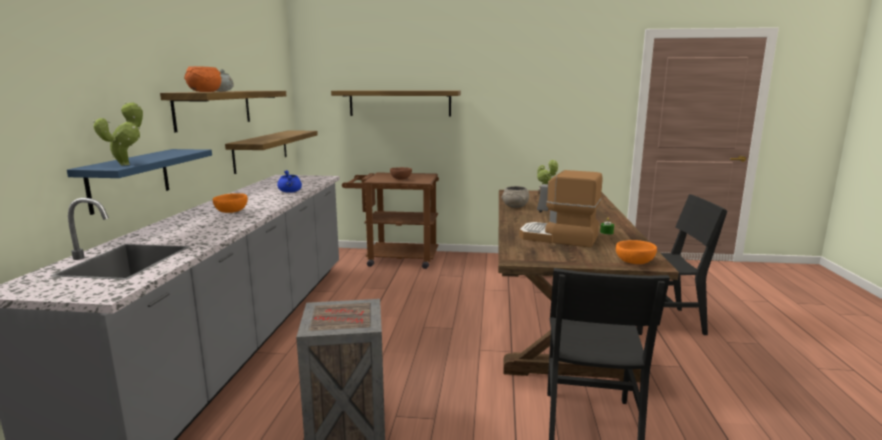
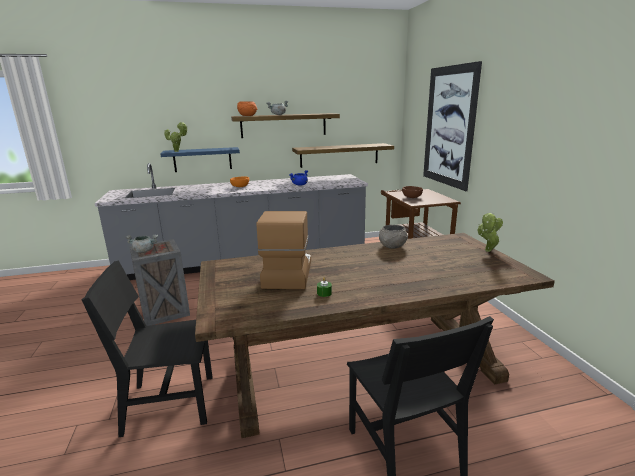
camera: 70 degrees right, 5 degrees up
shelf [331,90,461,117] -> picture [423,61,482,191]
orange bowl [616,240,657,264] -> none
none -> grey cooking pot [125,235,158,253]

